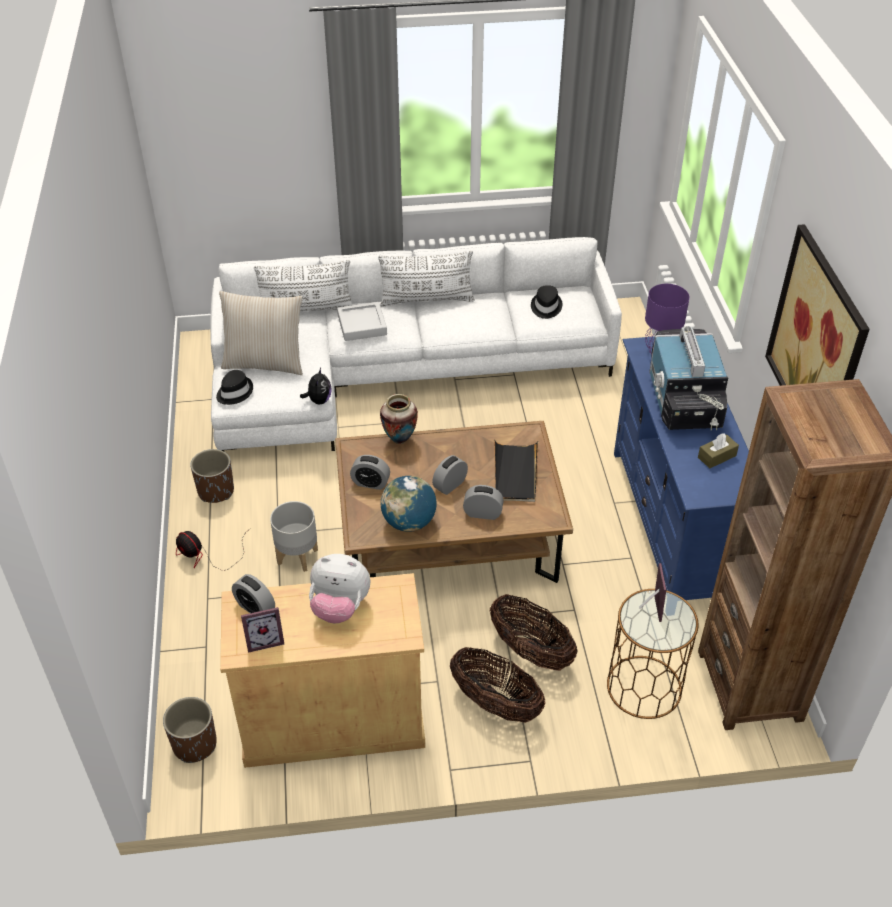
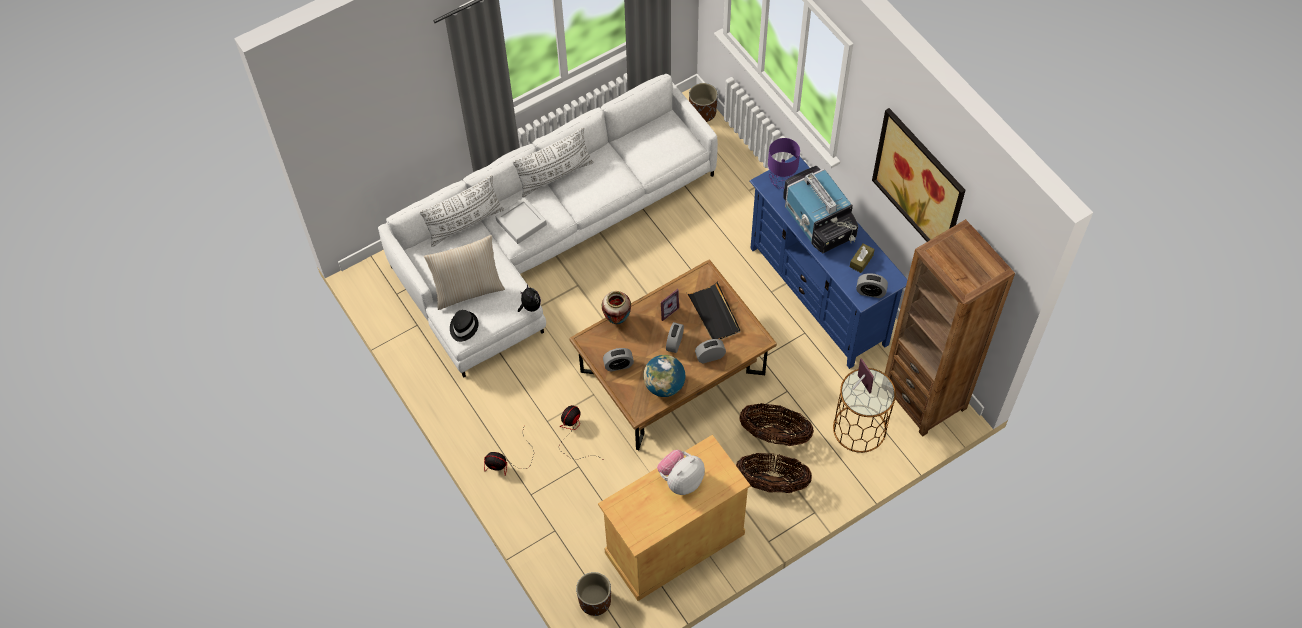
camera: 25 degrees left, 15 degrees up
brown planter [190,449,234,503] -> brown planter moved to [689,83,718,122]
alarm clock [232,574,275,613] -> alarm clock moved to [856,273,888,298]
picture frame [241,607,284,653] -> picture frame moved to [661,289,679,321]
grey planter [270,501,318,572] -> fan [560,405,602,459]
plush toy [309,554,370,624] -> plush toy turned 150 degrees clockwise [657,450,705,495]
black hat [531,285,562,319] -> none

